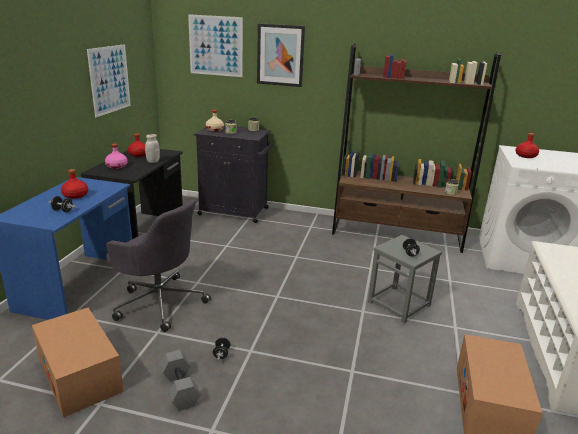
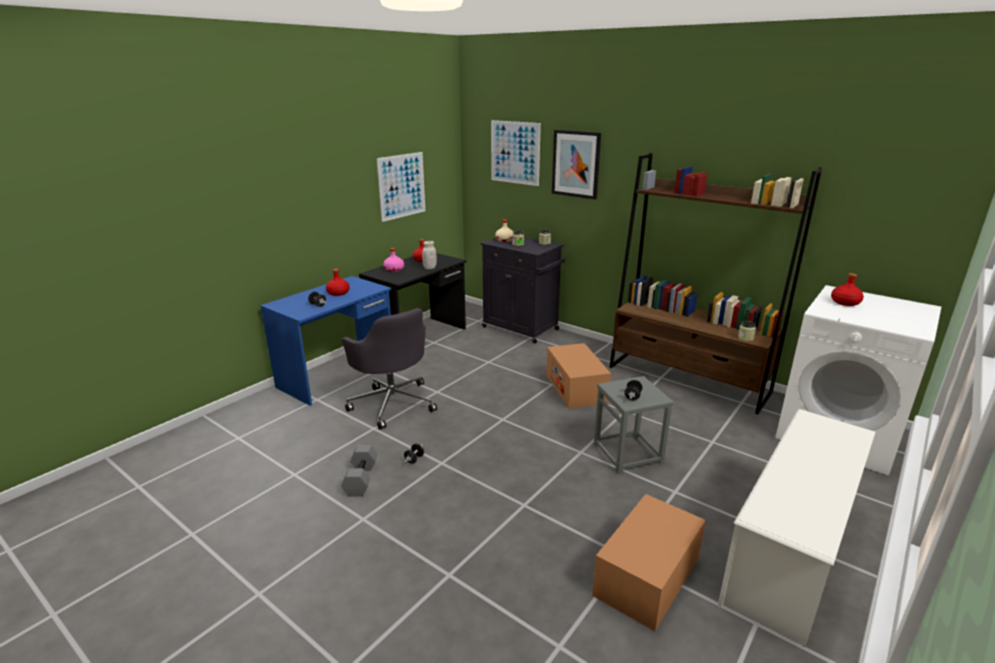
camera: 25 degrees right, 0 degrees up
cardboard box [32,308,124,418] -> cardboard box moved to [546,343,611,409]

